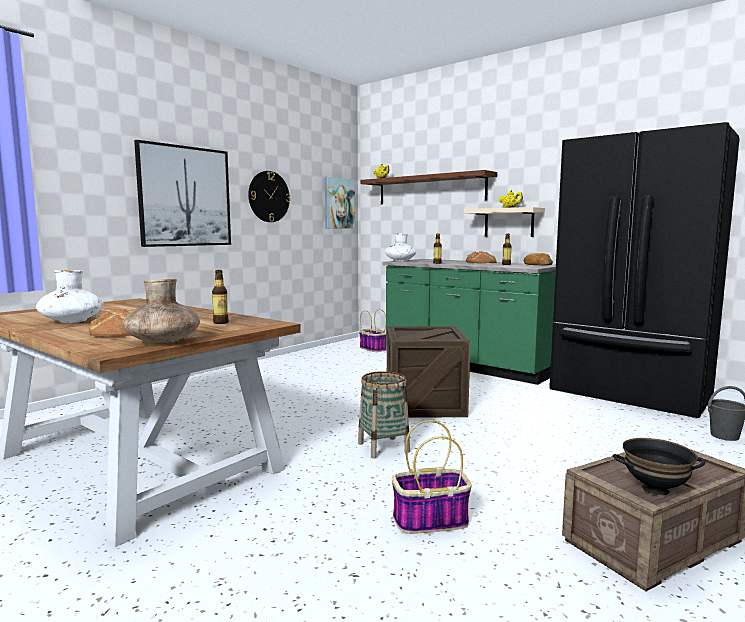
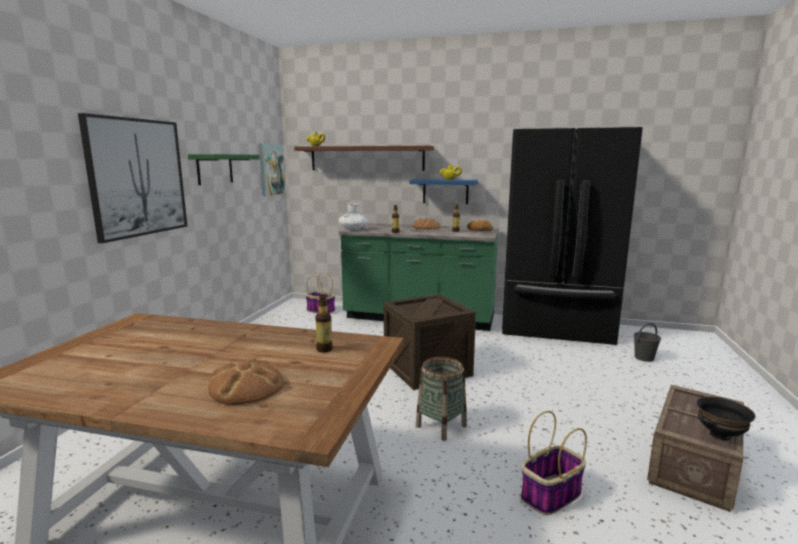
camera: 25 degrees left, 5 degrees up
white vase [36,270,104,323] -> none
brown vase [122,279,200,345] -> none
wall clock [248,171,291,222] -> green shelf [188,154,260,185]
beige shelf [464,207,545,237] -> blue shelf [409,179,478,204]

